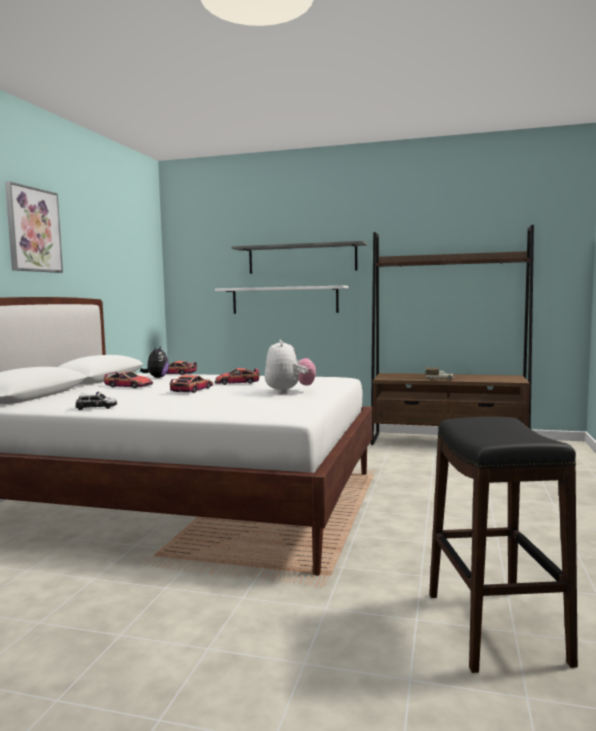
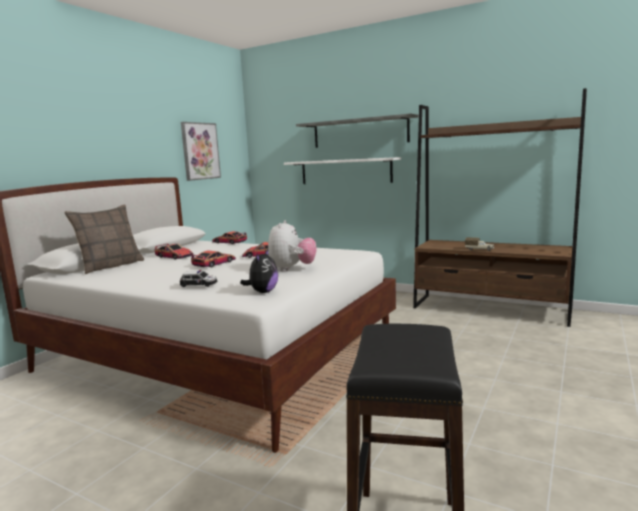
camera: 15 degrees right, 5 degrees up
picture [5,181,63,273] -> picture moved to [181,122,221,181]
toy car [76,391,117,410] -> toy car moved to [180,270,217,287]
plush toy [140,347,169,378] -> plush toy moved to [240,250,278,293]
none -> pillow [64,204,144,274]

